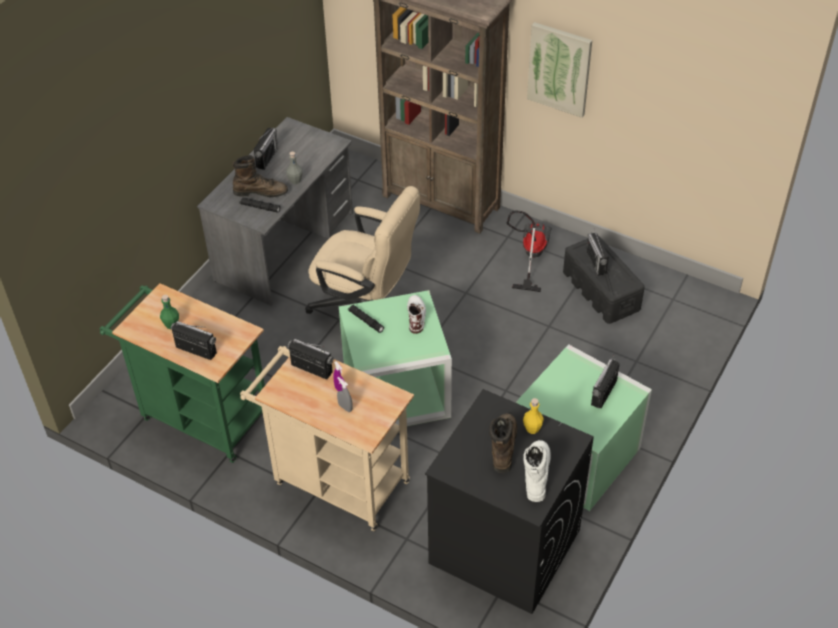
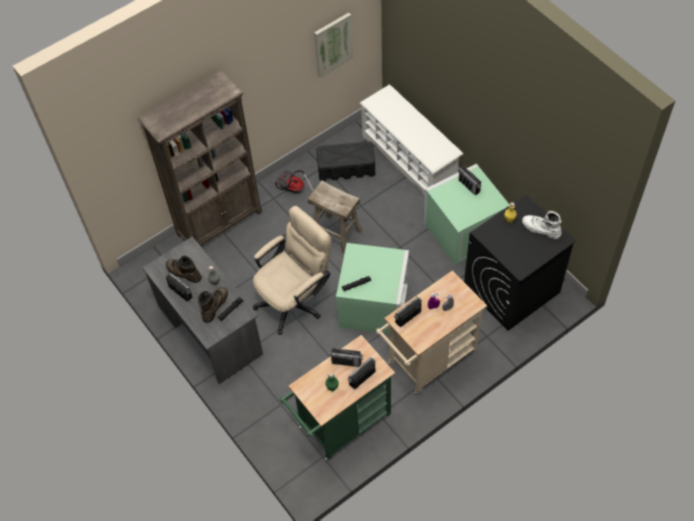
camera: 65 degrees left, 10 degrees up
white boot [407,295,426,334] -> none
brown boot [489,414,517,473] -> brown boot moved to [166,256,202,283]
picture [527,22,592,118] -> picture moved to [314,13,353,78]
radio [586,228,609,276] -> radio moved to [329,348,363,367]
none -> beige stool [308,180,362,253]
none -> white shoe rack [360,84,463,197]

